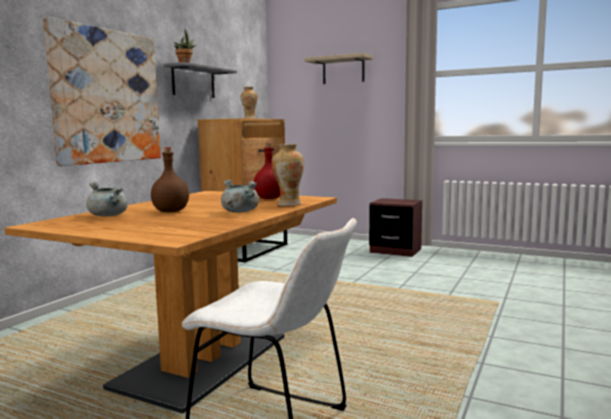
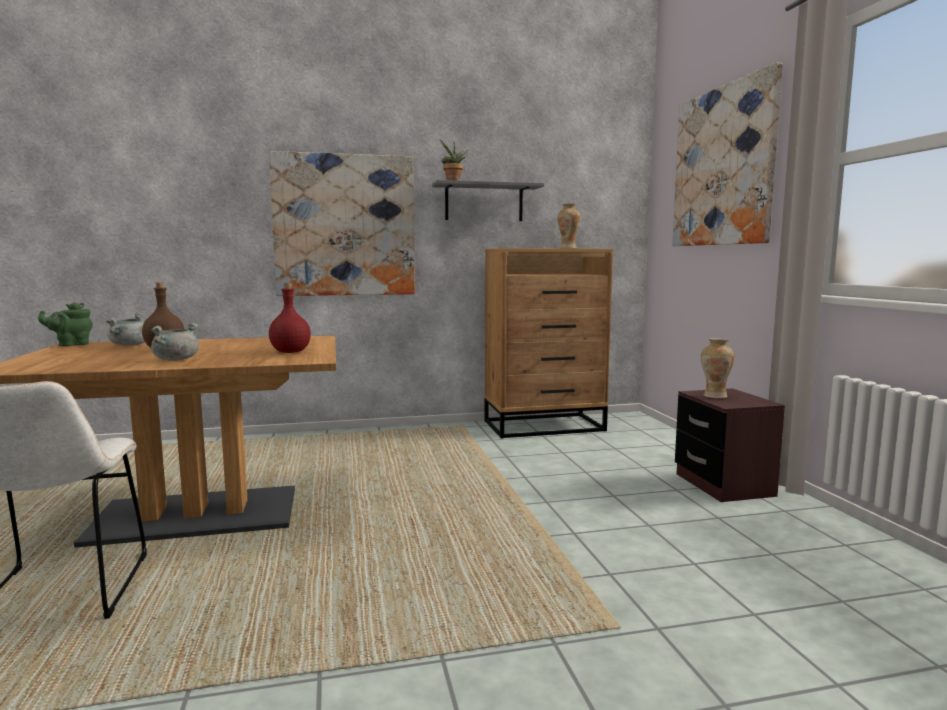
camera: 50 degrees right, 0 degrees up
vase [272,144,304,206] -> vase moved to [701,338,734,398]
shelf [304,53,373,84] -> picture [672,62,783,246]
none -> green teapot [38,303,93,347]

